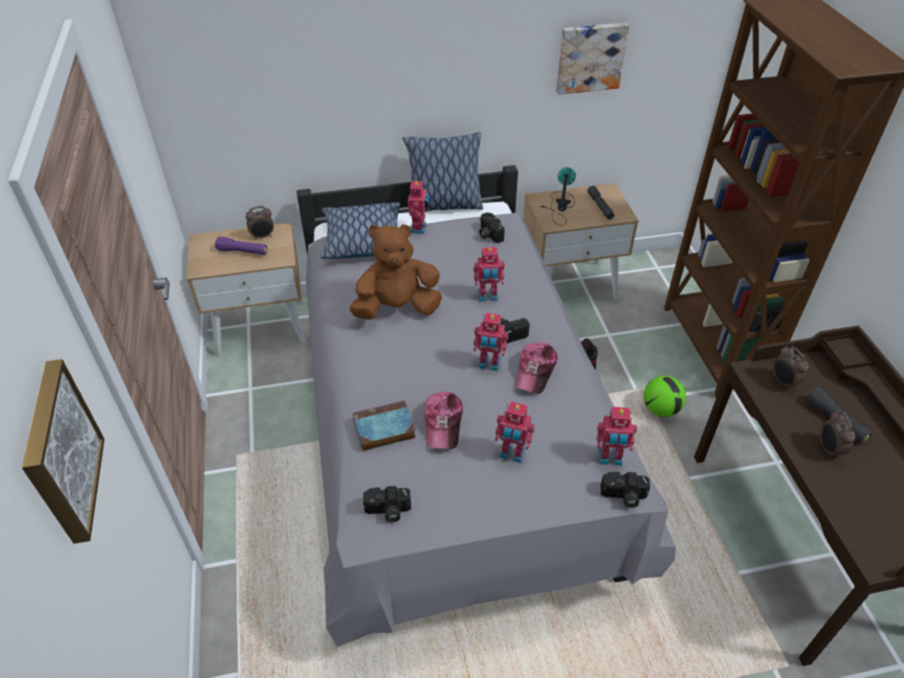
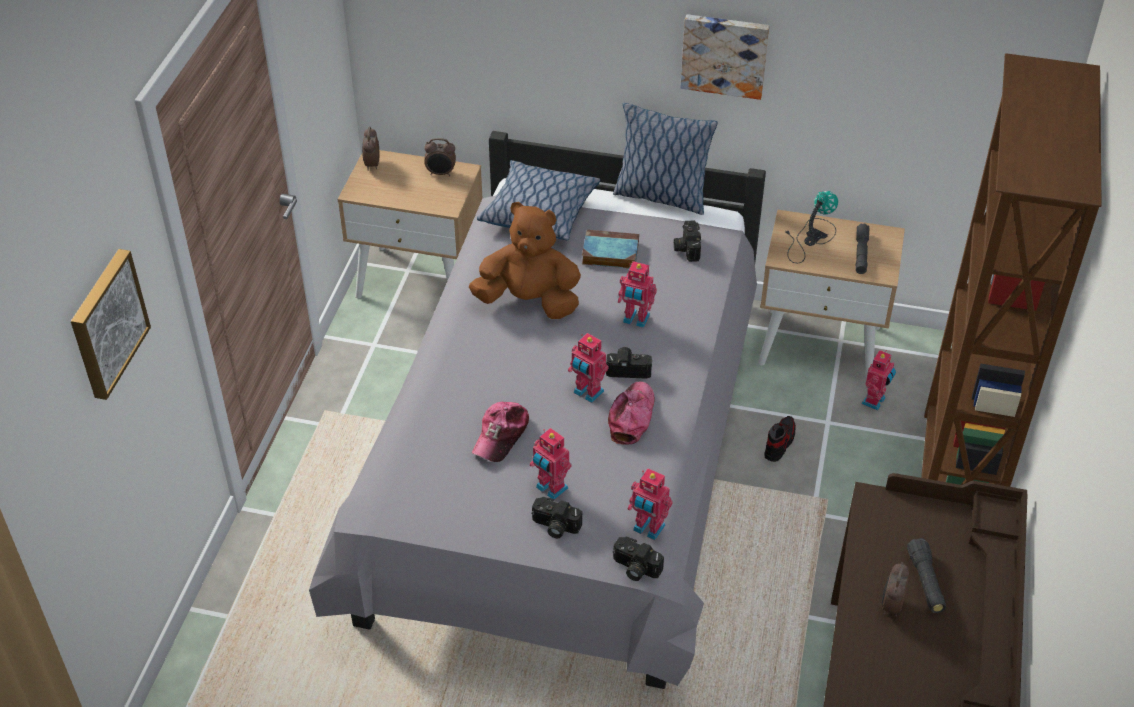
camera: 25 degrees right, 0 degrees up
purple flashlight [215,236,267,255] -> none
book [353,401,416,451] -> book moved to [582,230,639,268]
camera [363,486,411,522] -> camera moved to [532,497,582,538]
toy robot [408,179,430,234] -> toy robot moved to [861,350,896,411]
cap [515,343,557,394] -> cap turned 150 degrees clockwise [608,381,655,445]
picture [556,23,629,95] -> picture moved to [680,14,770,100]
football [644,376,686,417] -> none
alarm clock [772,346,809,390] -> alarm clock moved to [362,127,379,171]

